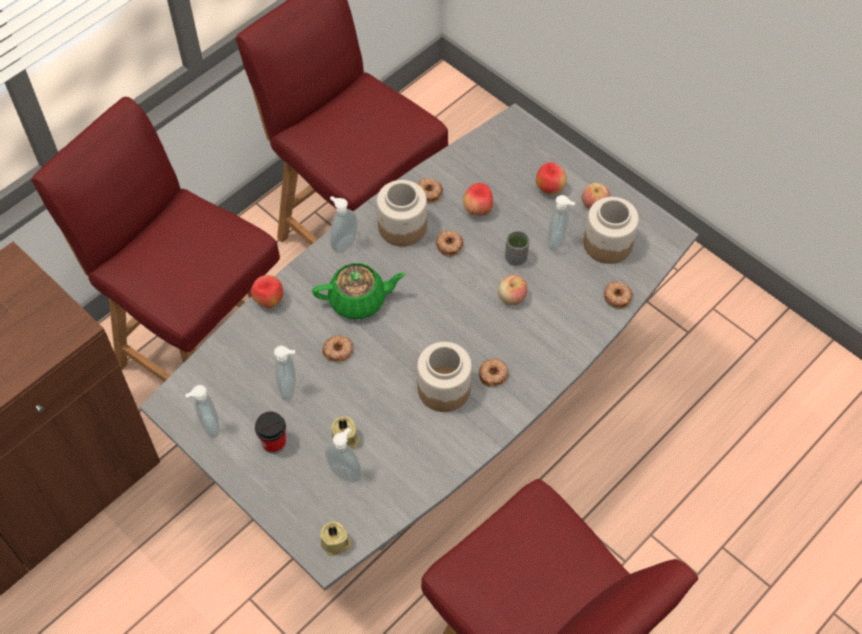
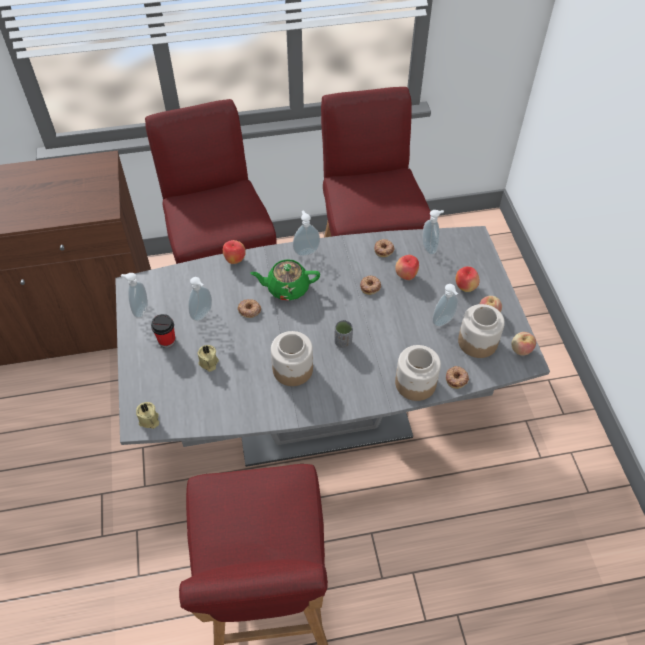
camera: 35 degrees right, 5 degrees down
green teapot [312,263,406,319] -> green teapot turned 150 degrees clockwise [250,259,320,301]
soap dispenser [325,428,362,482] -> soap dispenser moved to [423,210,444,255]
jar [377,180,427,247] -> jar moved to [395,345,441,401]
donut [479,358,509,387] -> none
apple [498,275,527,306] -> apple moved to [512,332,536,356]
grey cup [505,231,530,266] -> grey cup moved to [334,320,353,348]

